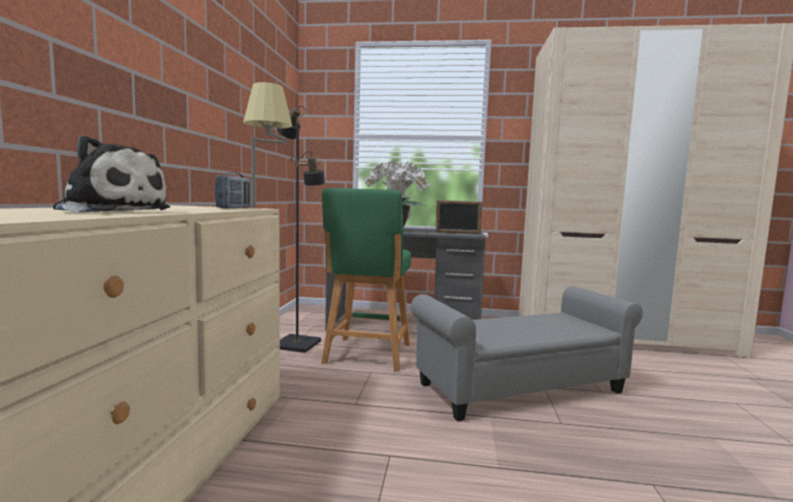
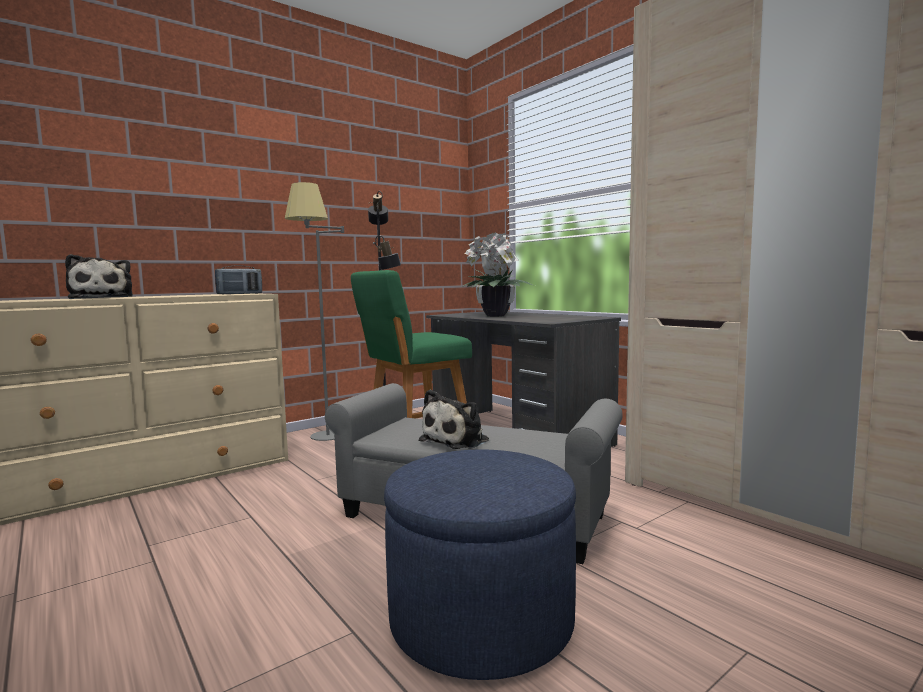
camera: 45 degrees right, 0 degrees up
picture frame [436,200,482,234] -> none
none -> blue ottoman [384,450,576,680]
none -> plush toy [419,390,489,449]

